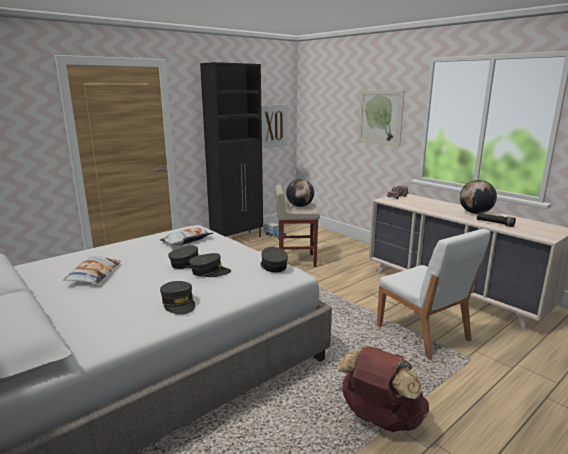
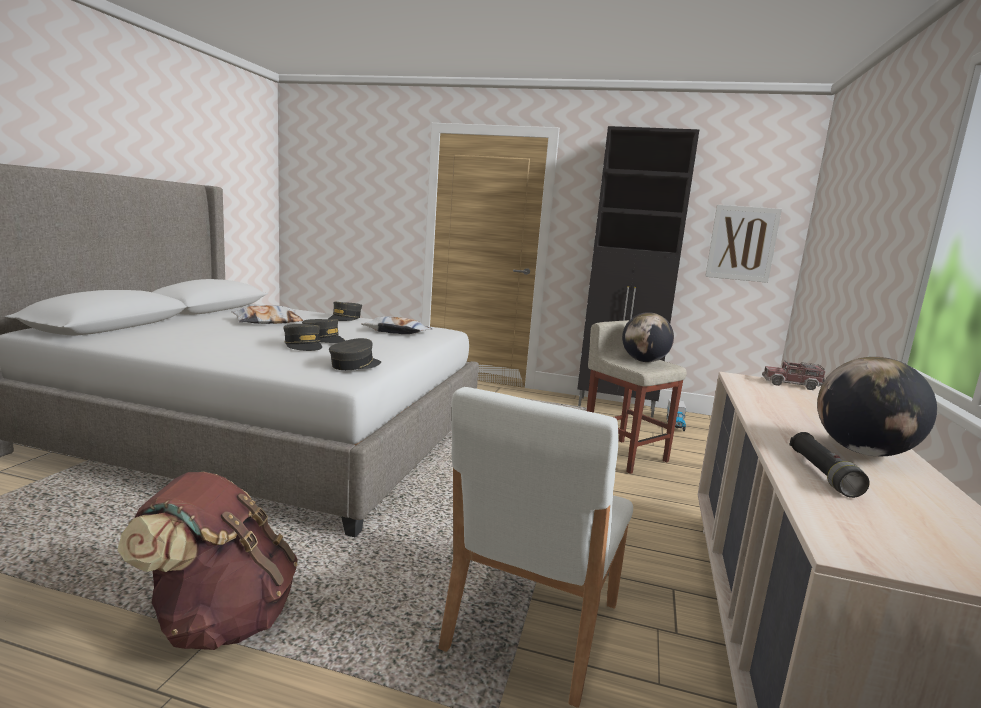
camera: 55 degrees right, 5 degrees down
grey cap [160,281,195,315] -> grey cap moved to [328,302,362,321]
picture [358,90,405,147] -> none

